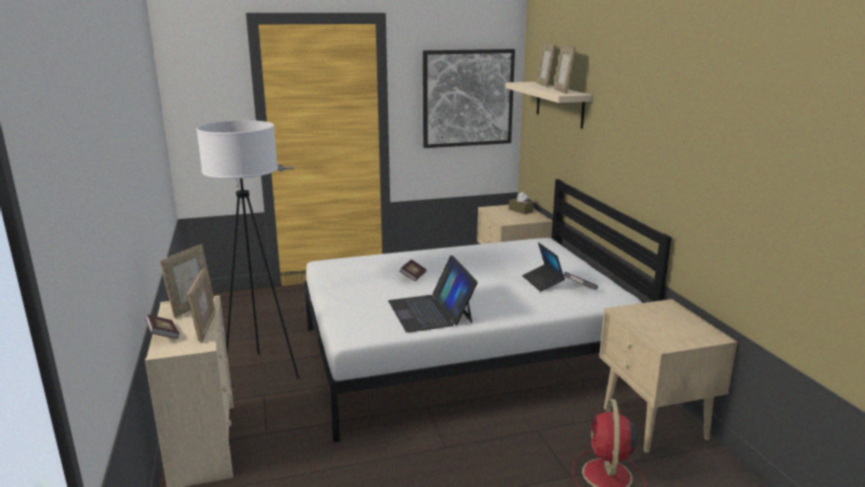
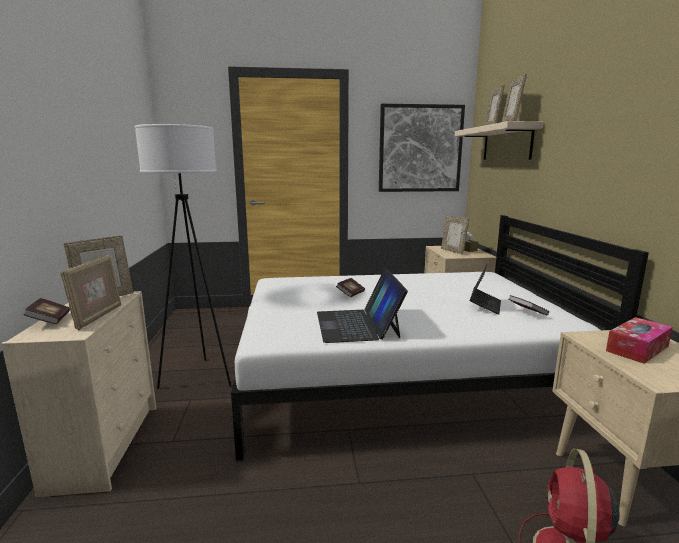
camera: 10 degrees right, 5 degrees down
laptop [522,242,565,292] -> laptop turned 150 degrees counterclockwise [470,264,501,314]
none -> picture frame [441,215,469,255]
none -> tissue box [606,317,673,364]

